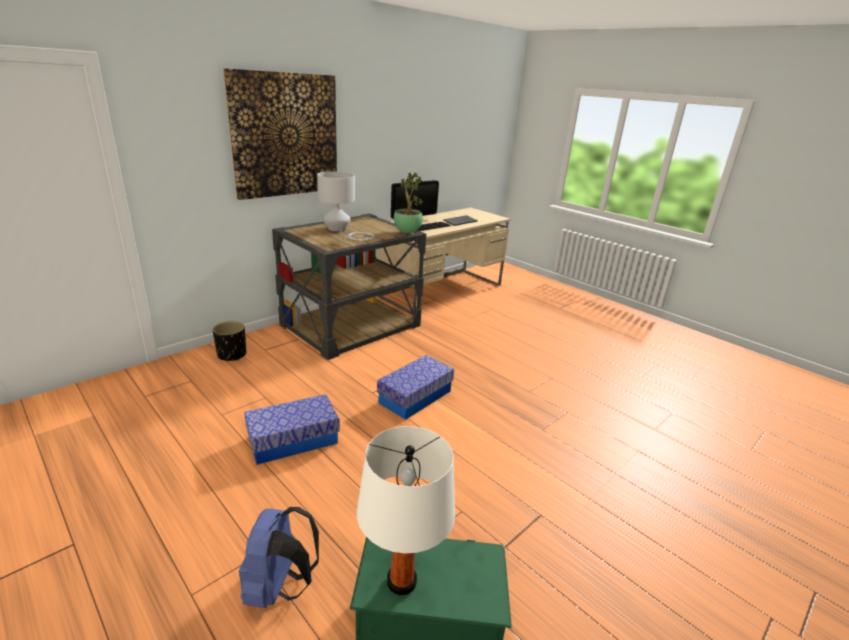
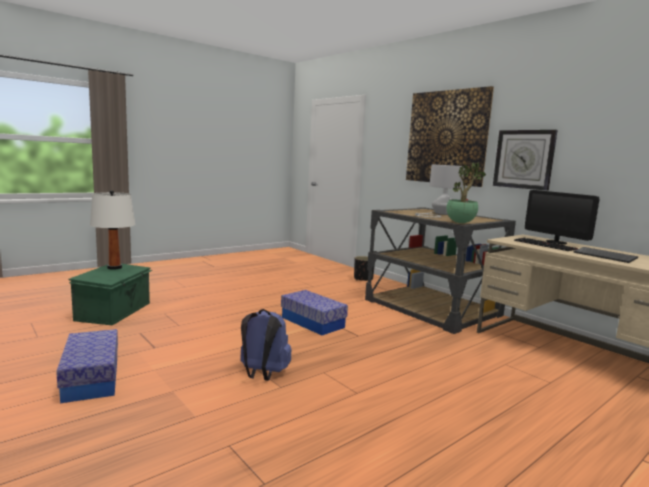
camera: 95 degrees right, 15 degrees down
blue backpack [239,507,319,608] -> blue backpack moved to [240,309,291,381]
storage box [244,394,340,465] -> storage box moved to [56,329,118,403]
none -> wall clock [493,130,557,191]

